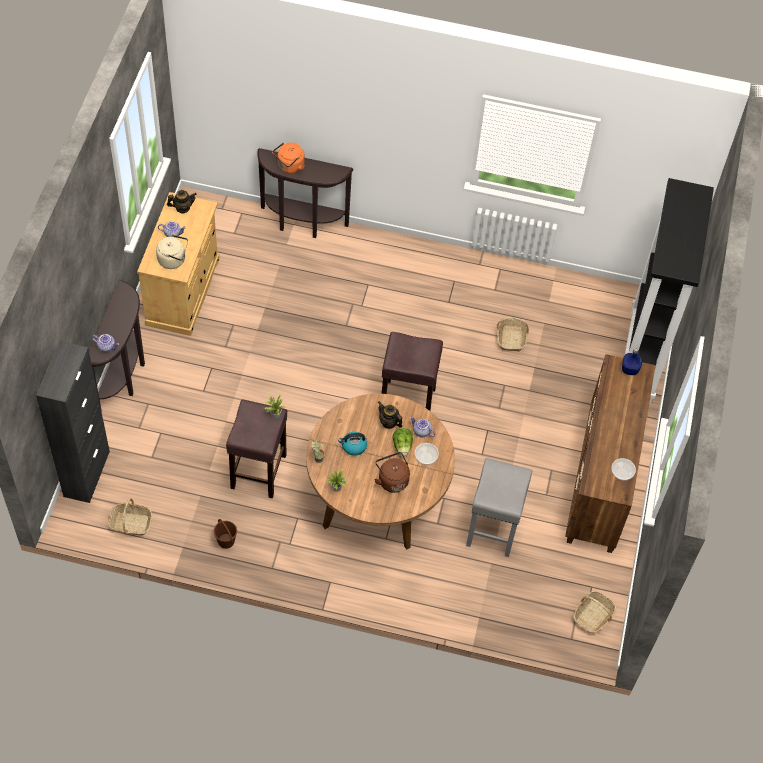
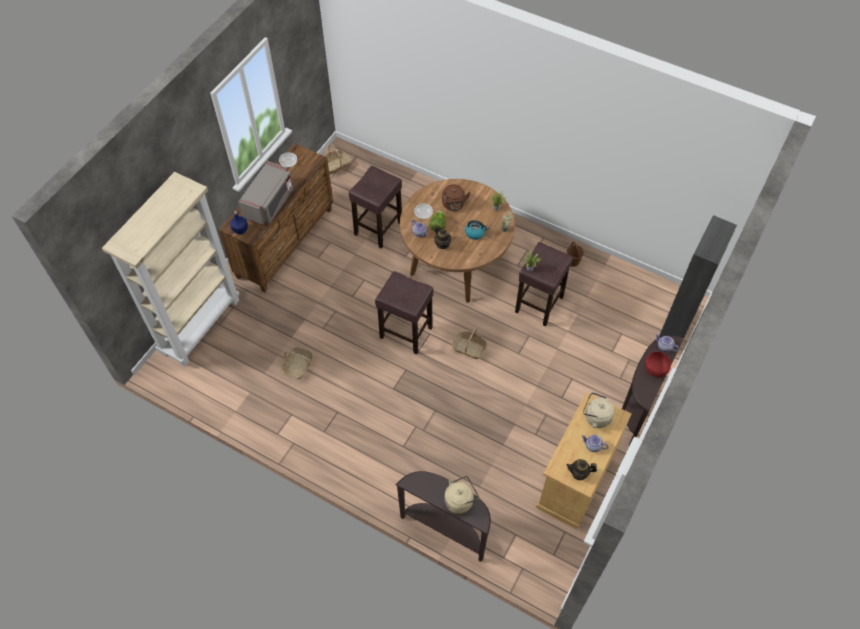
camera: 160 degrees left, 0 degrees up
basket [108,498,152,536] -> basket moved to [452,327,488,359]
orange kettle [272,142,305,174] -> beige kettle [445,476,479,514]
grey stool [466,458,532,557] -> brown stool [349,166,402,249]
black bookcase [625,178,714,403] -> beige bookcase [102,172,240,367]
none -> grey microwave [238,161,294,226]
none -> red bowl [645,352,671,377]

